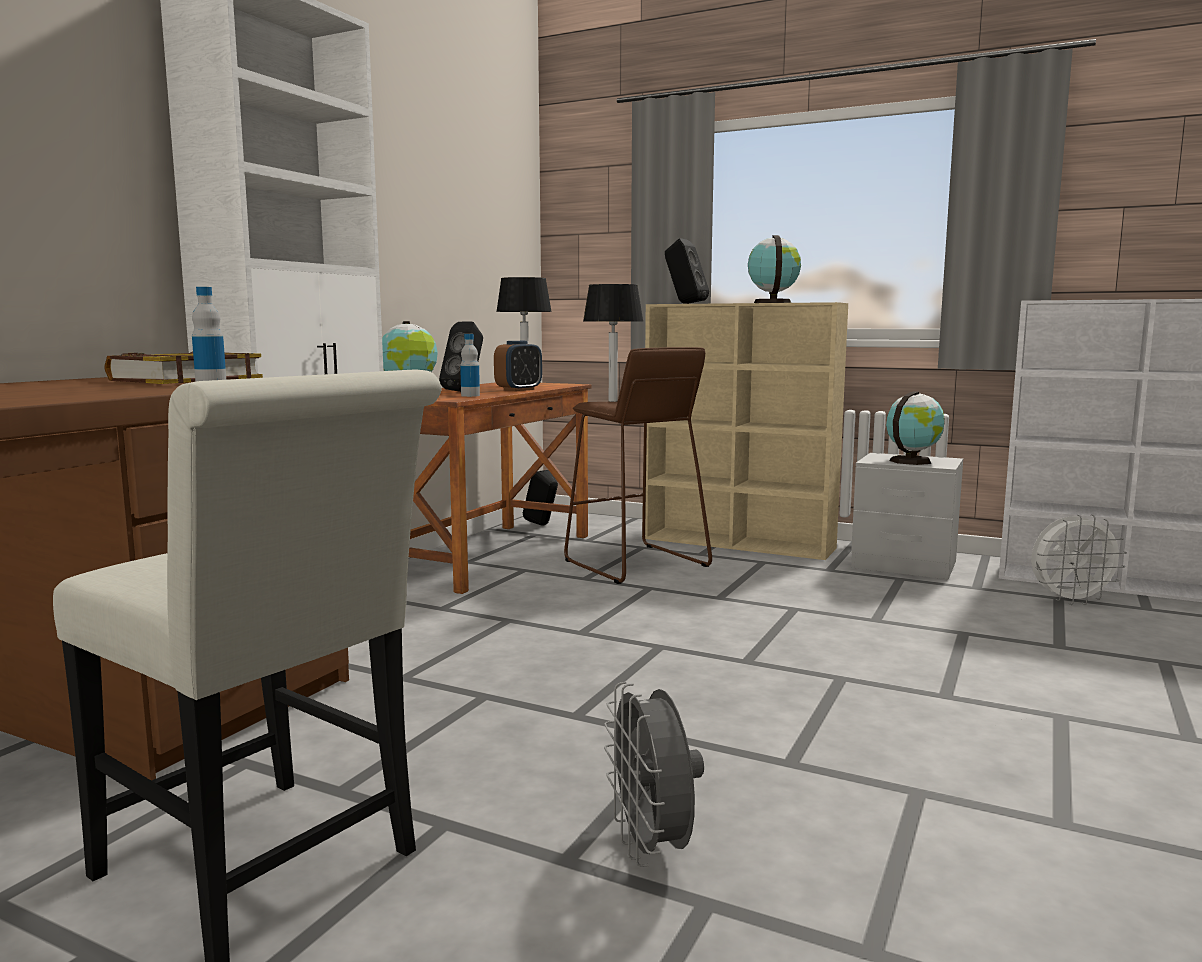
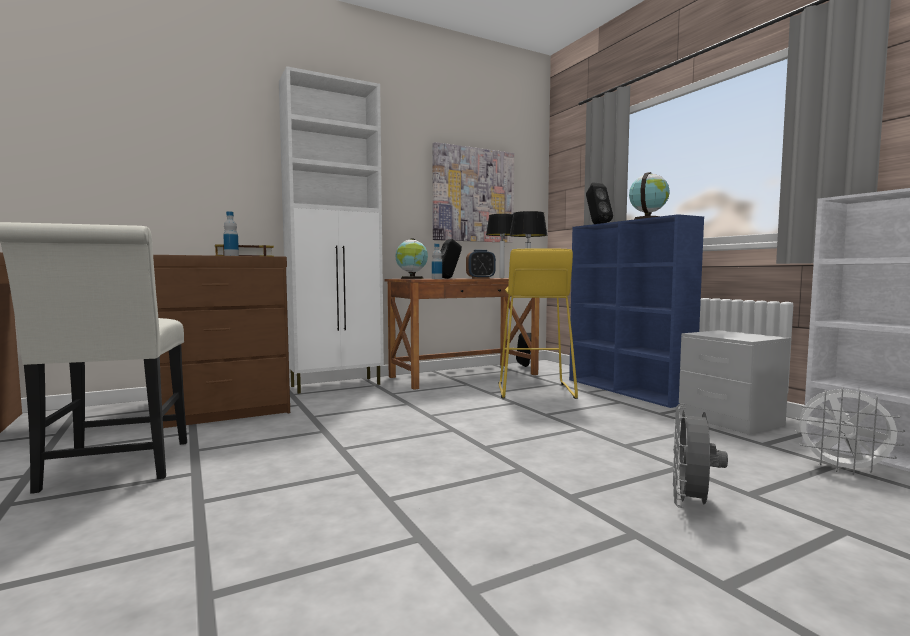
camera: 35 degrees right, 5 degrees down
brown stool [564,347,712,584] -> yellow stool [498,248,578,399]
grey fan [604,682,704,867] -> grey fan moved to [673,403,728,508]
beige bookcase [645,302,848,560] -> blue bookcase [569,214,704,408]
globe [886,391,945,465] -> none
none -> picture [432,142,514,243]

